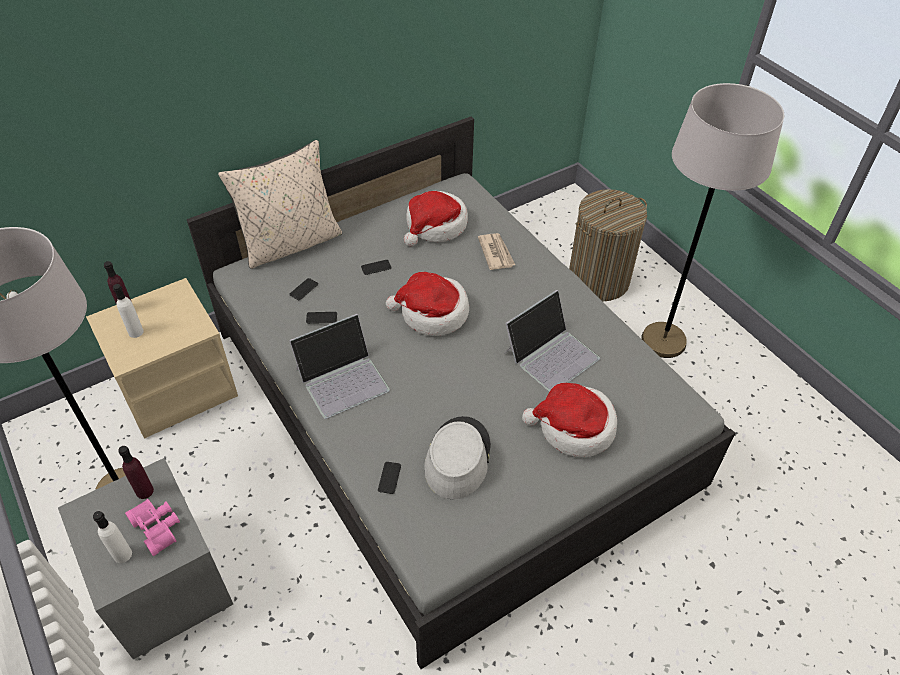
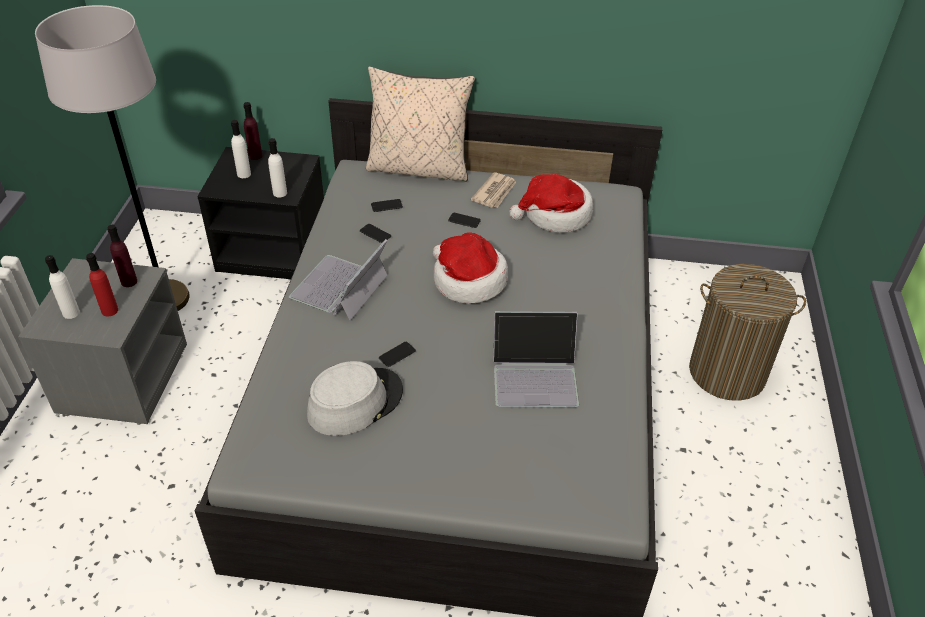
camera: 40 degrees right, 5 degrees down
beige nightstand [86,278,238,439] -> black nightstand [197,147,324,279]
pink binoculars [125,499,180,556] -> red bottle [86,253,118,316]
laptop [289,314,390,419] -> laptop turned 105 degrees clockwise [289,239,387,321]
phone [378,462,401,494] -> phone moved to [379,342,416,367]
newspaper [478,233,515,270] -> newspaper moved to [471,172,516,208]
hat [522,383,617,457] -> none
grey floor lamp [641,83,784,358] -> none
none -> white bottle [268,138,287,198]

